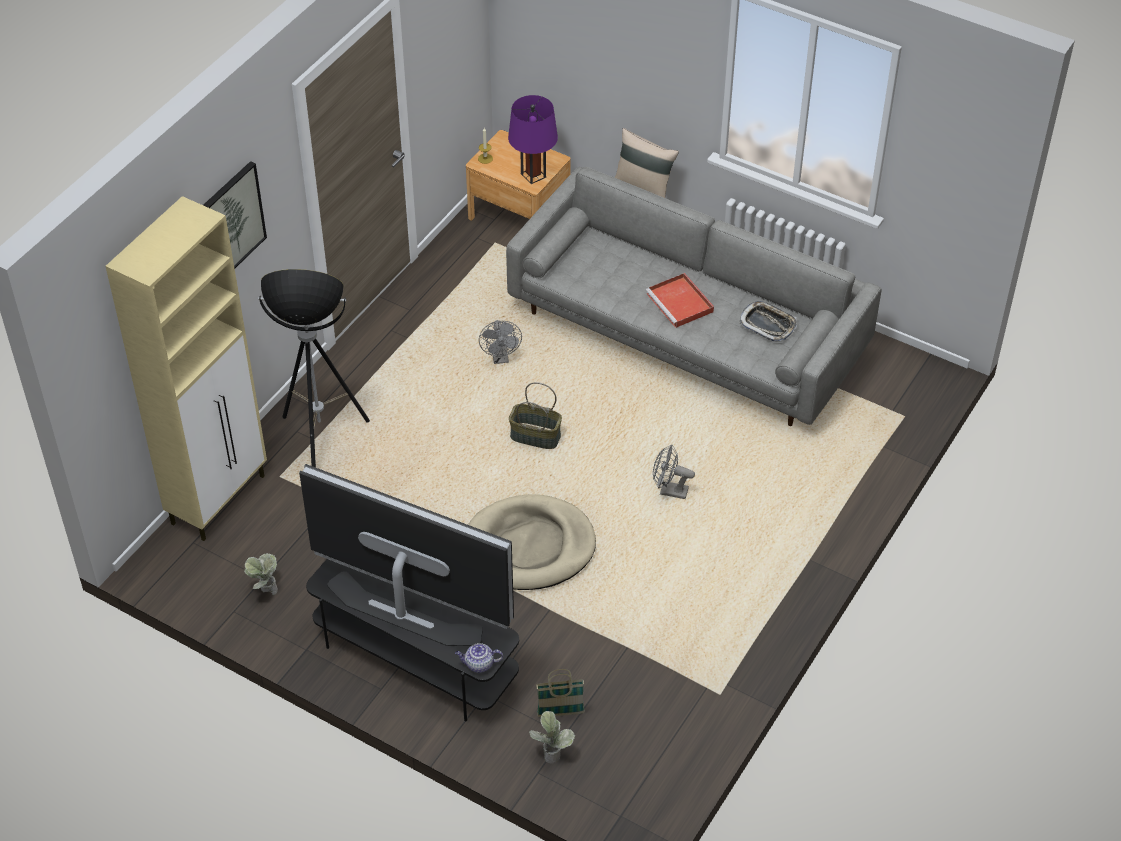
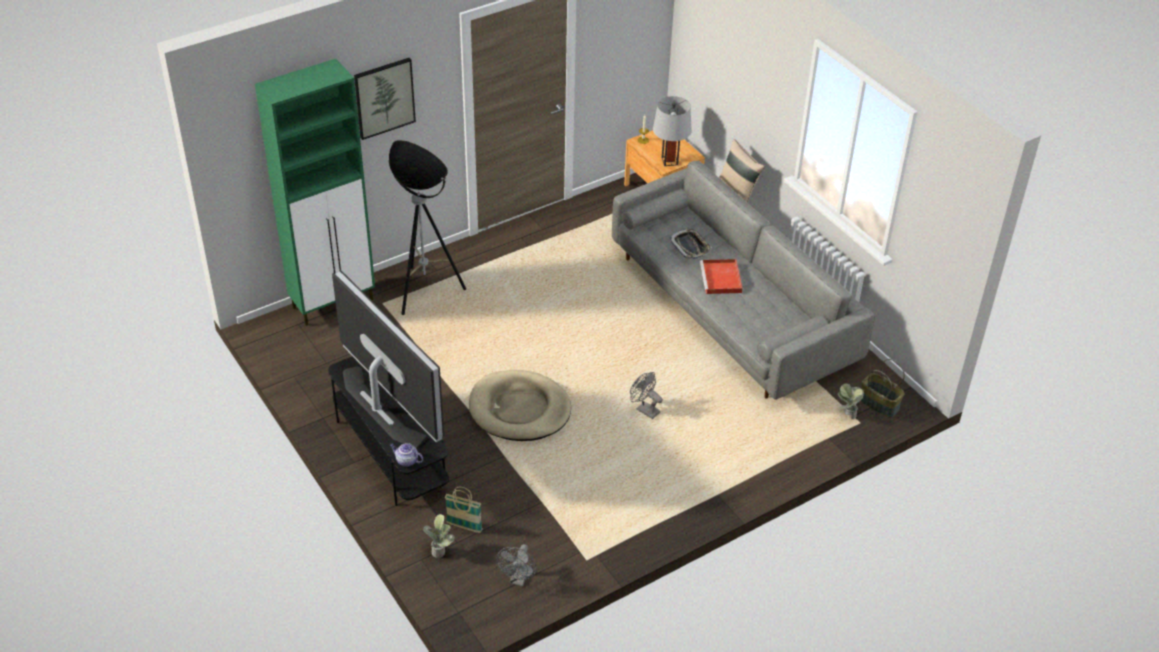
camera: 25 degrees right, 5 degrees down
beige cabinet [105,196,267,541] -> green cabinet [255,59,375,326]
potted plant [244,553,278,595] -> potted plant moved to [837,383,864,419]
grey fan [479,320,522,364] -> grey fan moved to [497,544,536,587]
purple table lamp [508,95,558,184] -> grey table lamp [653,96,692,166]
basket [509,382,562,449] -> basket moved to [861,359,905,417]
tray [739,301,797,342] -> tray moved to [669,228,712,260]

